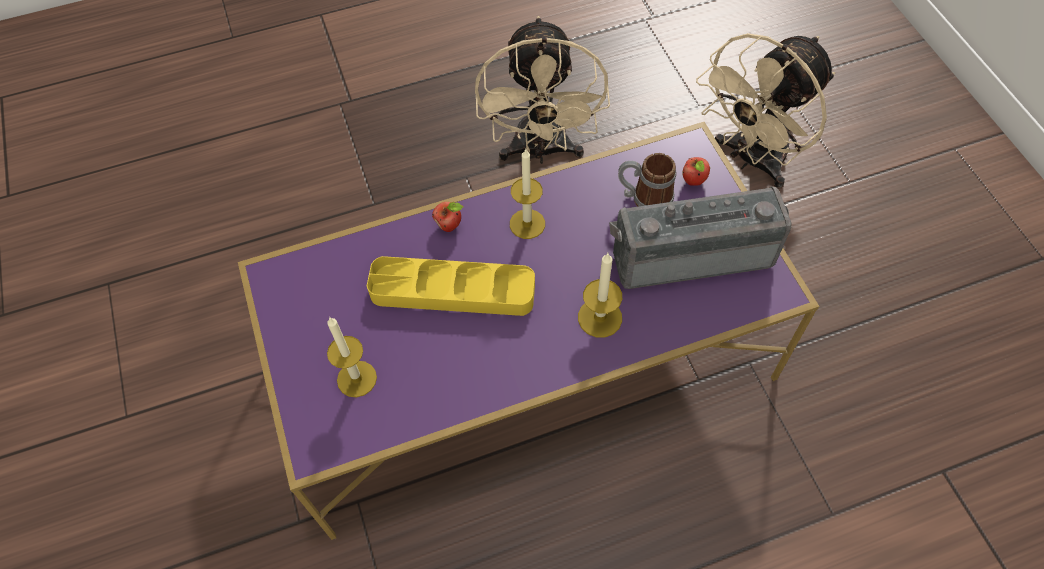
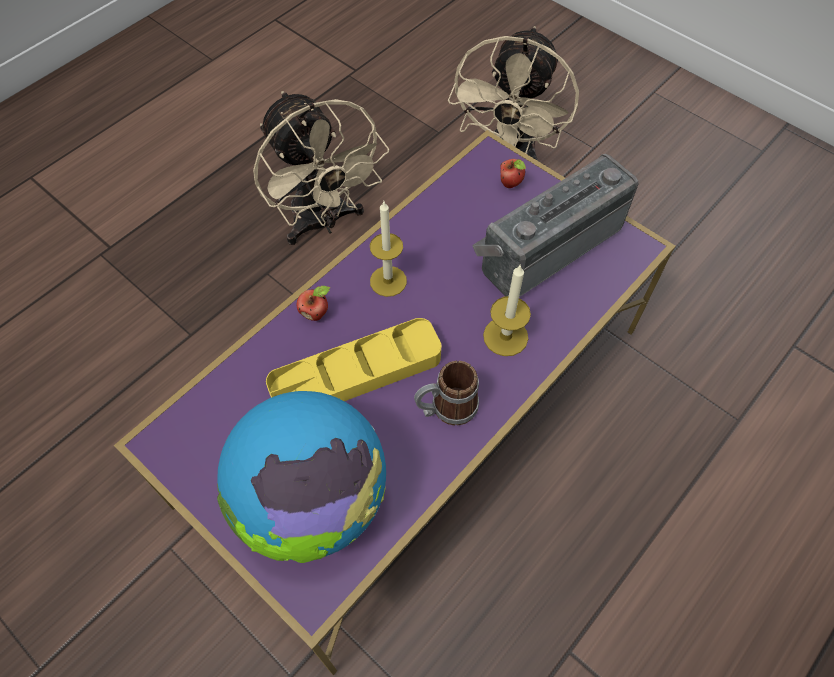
camera: 30 degrees left, 0 degrees up
candle [327,317,377,397] -> globe [217,391,386,563]
mug [618,153,676,207] -> mug moved to [414,361,479,426]

